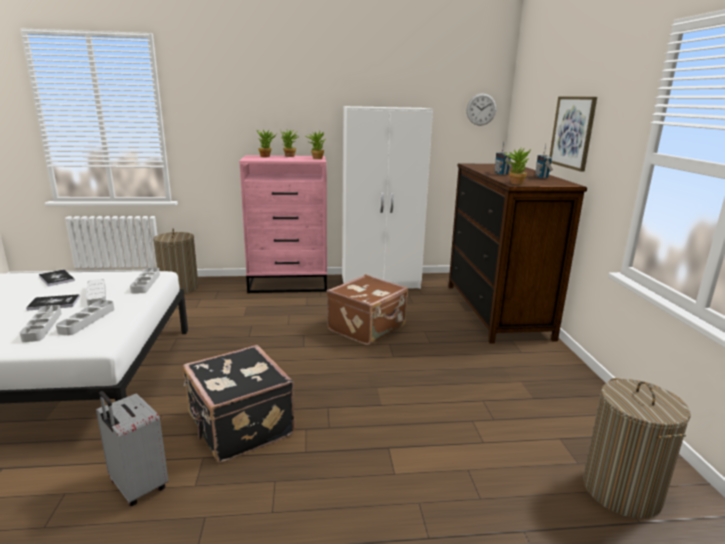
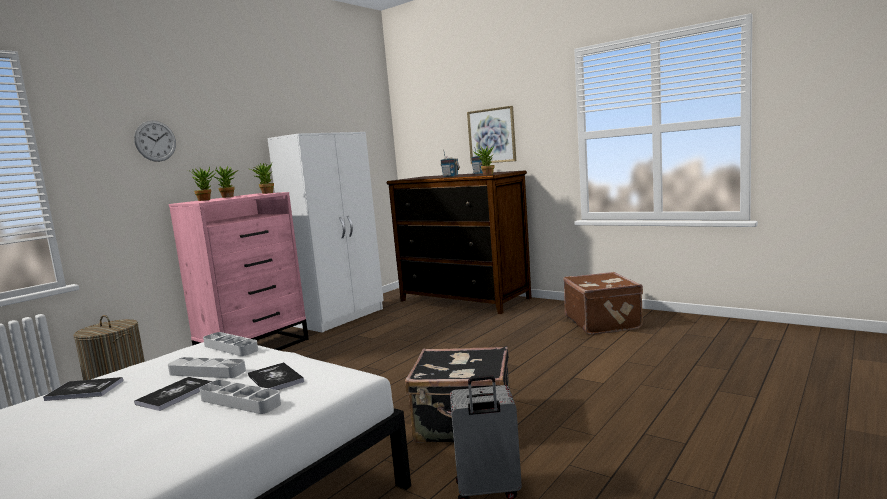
camera: 45 degrees left, 10 degrees down
grey tray [56,300,114,335] -> book [248,362,304,390]
brown suitcase [326,275,408,345] -> brown suitcase moved to [563,272,643,334]
wall clock [467,93,496,126] -> wall clock moved to [134,120,176,162]
laundry basket [583,378,691,518] -> none

